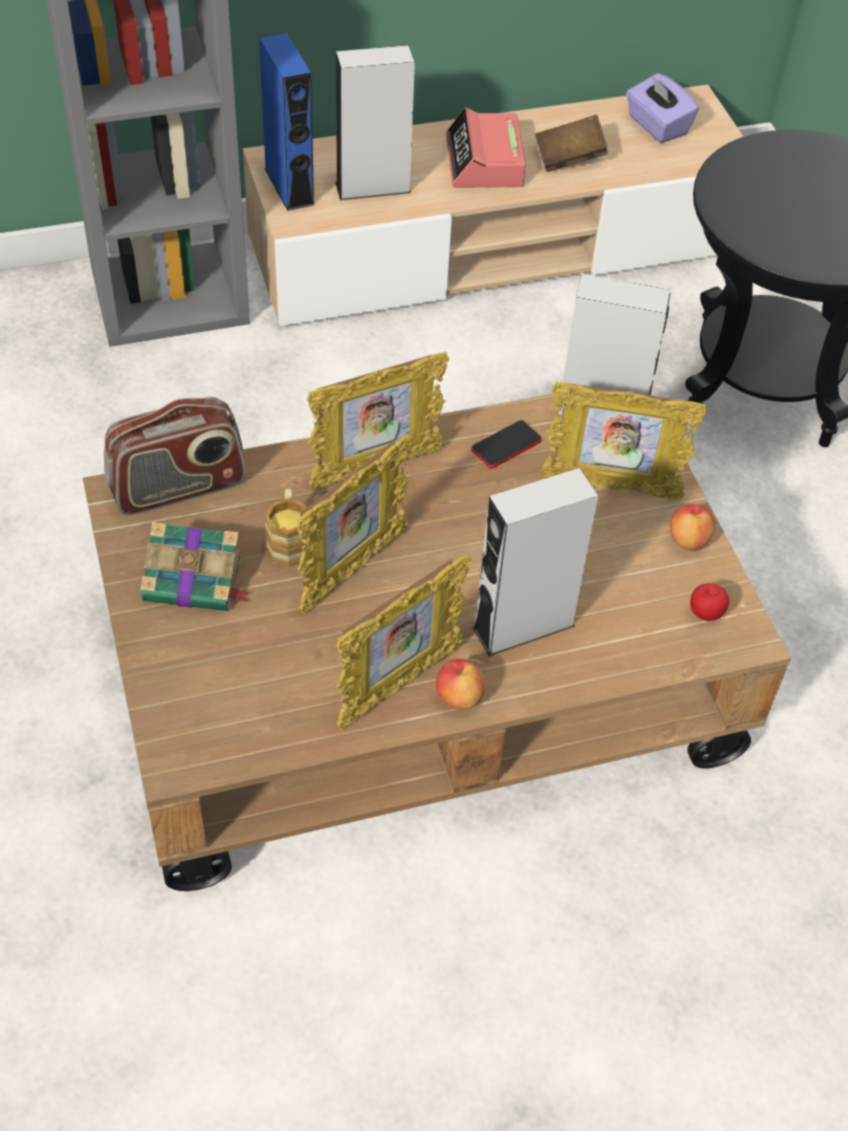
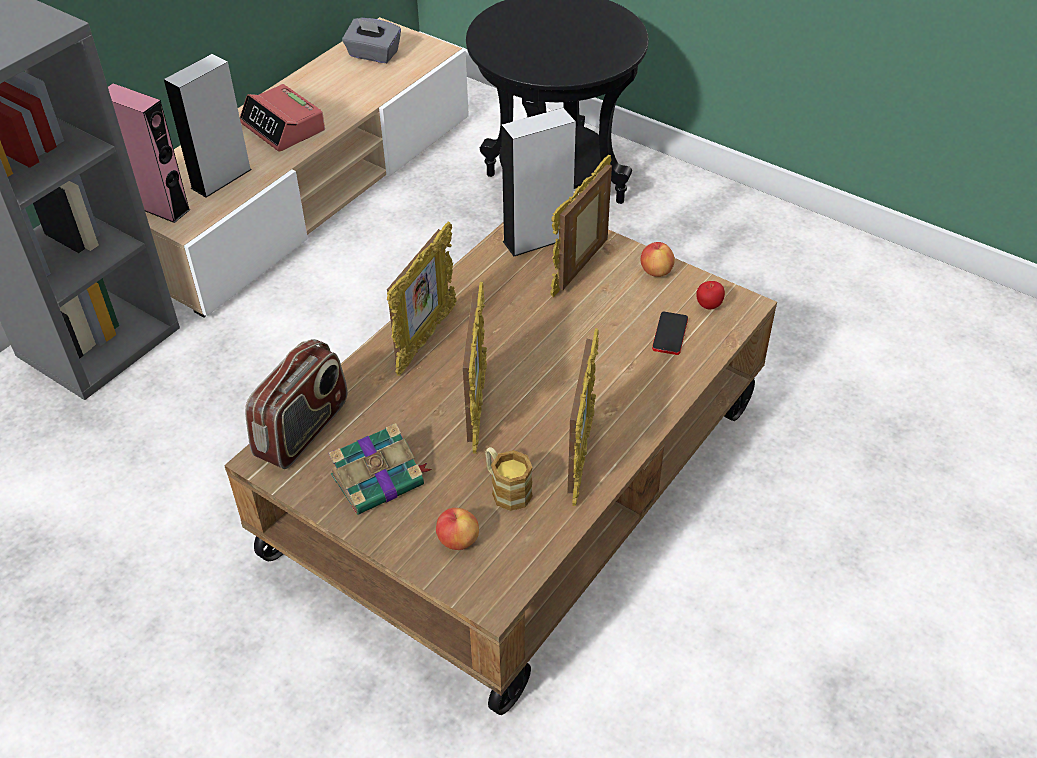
camera: 35 degrees left, 5 degrees down
blue speaker [259,33,315,211] -> pink speaker [108,83,191,223]
mug [264,488,307,567] -> mug moved to [485,447,533,511]
apple [436,659,485,709] -> apple moved to [436,508,479,550]
phone [471,420,542,468] -> phone moved to [652,311,688,355]
grey speaker [472,468,598,656] -> none
brown book [535,115,608,172] -> none
picture frame [540,382,706,500] -> picture frame turned 150 degrees clockwise [550,155,612,297]
purple tissue box [626,73,699,143] -> grey tissue box [342,18,401,63]

